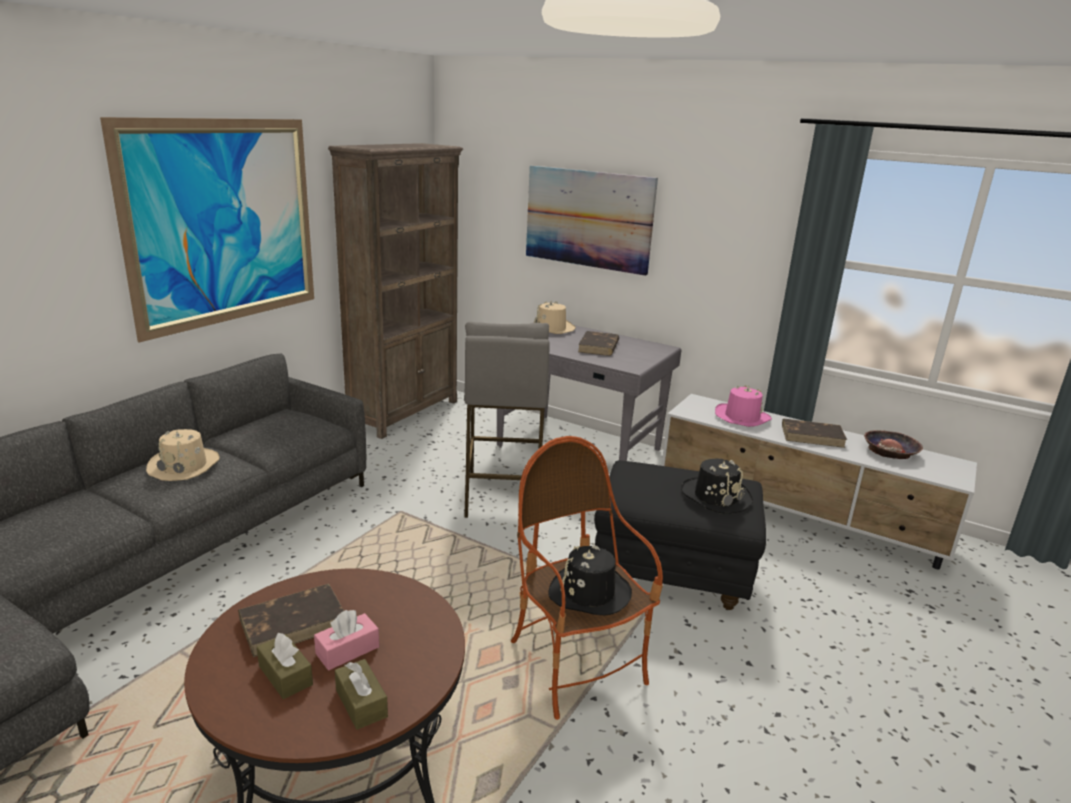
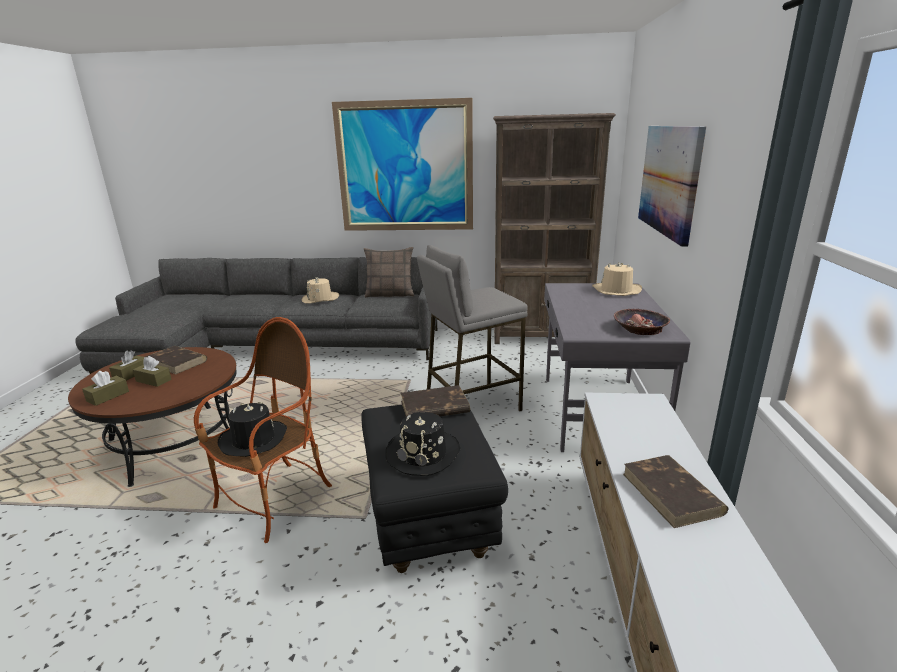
camera: 65 degrees right, 0 degrees up
pink tissue box [314,610,379,670] -> brown tissue box [133,356,172,387]
brown book [578,331,619,356] -> brown book moved to [401,385,470,416]
pink hat [715,385,772,427] -> none
bowl [864,430,923,459] -> bowl moved to [614,309,670,335]
none -> pillow [364,247,414,298]

